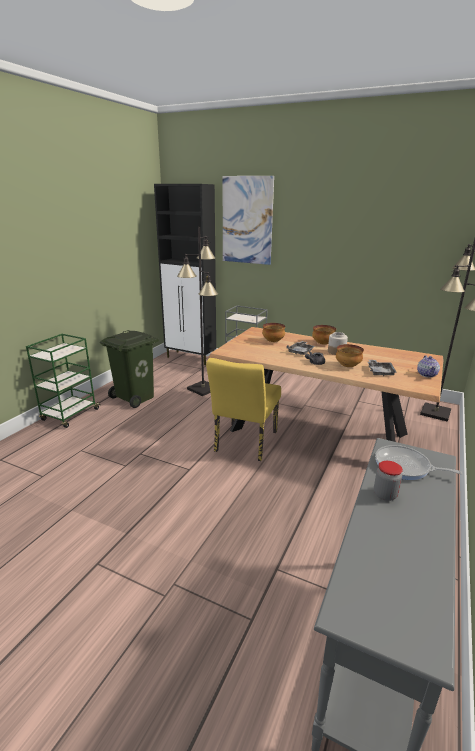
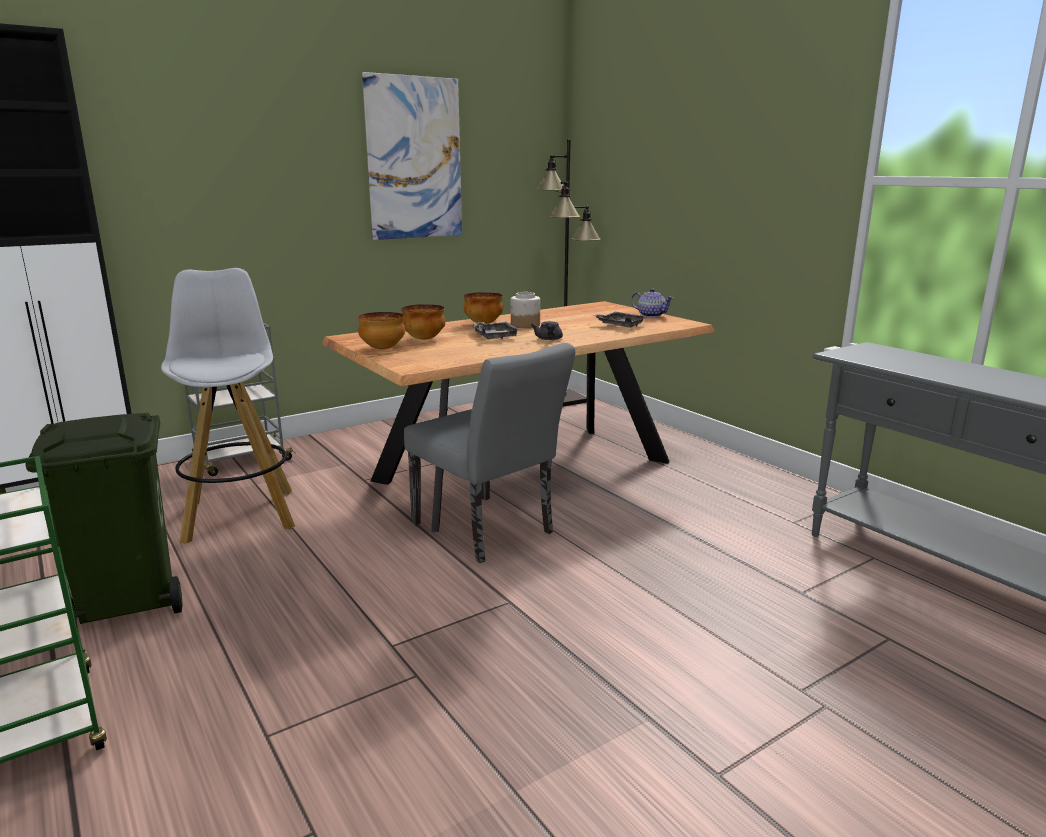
camera: 60 degrees left, 5 degrees down
black floor lamp [177,227,218,396] -> white stool [161,268,295,543]
yellow chair [206,358,281,461] -> grey chair [404,343,575,563]
picture [223,176,274,265] -> picture moved to [362,72,462,240]
bowl [336,344,364,367] -> bowl moved to [358,312,405,349]
jar [374,461,403,501] -> none
frying pan [375,445,462,480] -> none

